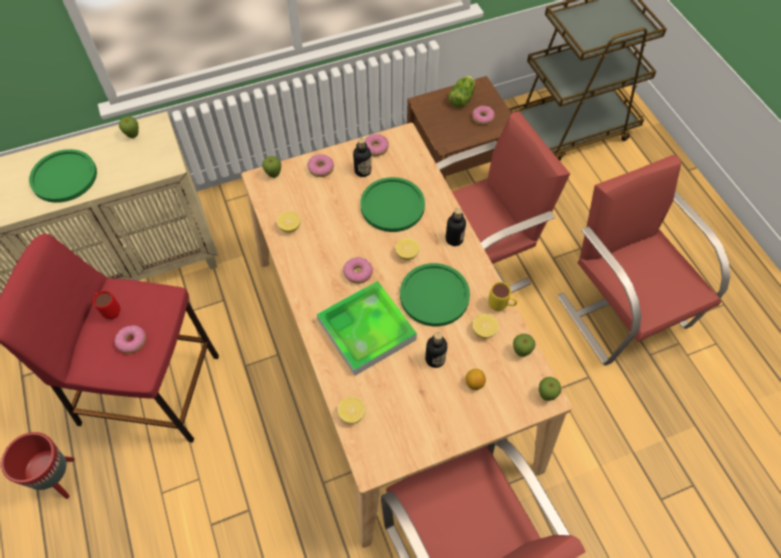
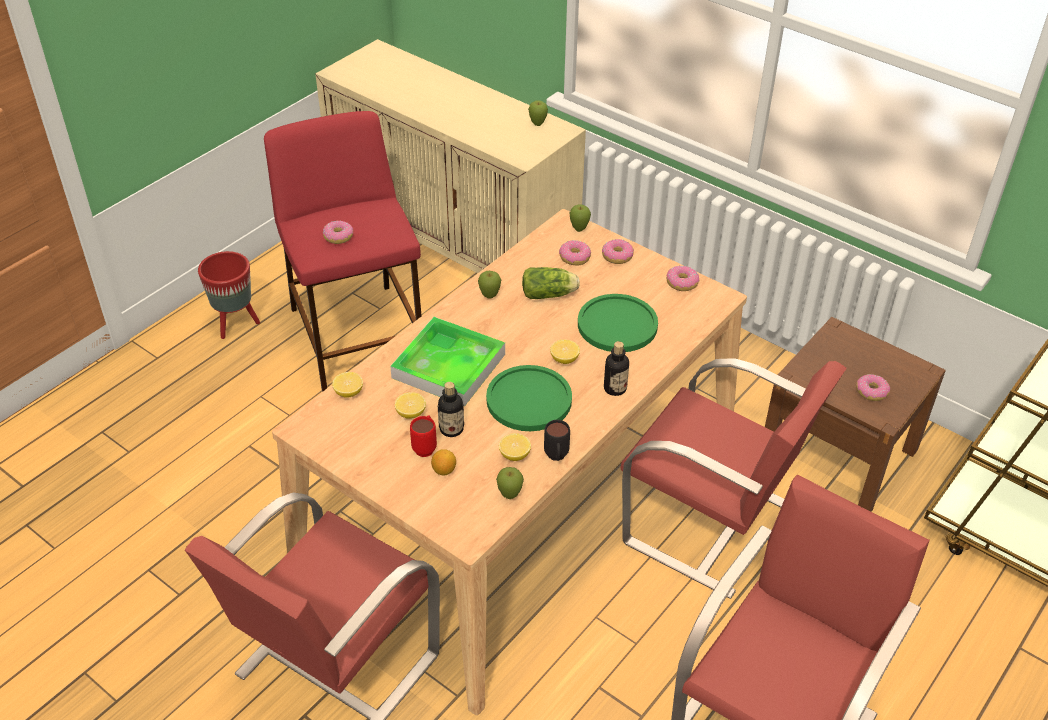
camera: 60 degrees right, 15 degrees down
green plate [29,149,97,203] -> none
red mug [93,291,120,319] -> red mug moved to [410,415,437,457]
lemon [277,211,301,232] -> lemon moved to [395,392,426,419]
donut [343,257,373,284] -> donut moved to [559,240,591,266]
bottle [353,138,371,177] -> none
lettuce [448,76,475,108] -> lettuce moved to [522,267,580,299]
yellow mug [488,282,517,311] -> black mug [544,420,570,461]
apple [539,377,561,401] -> apple moved to [478,271,501,299]

